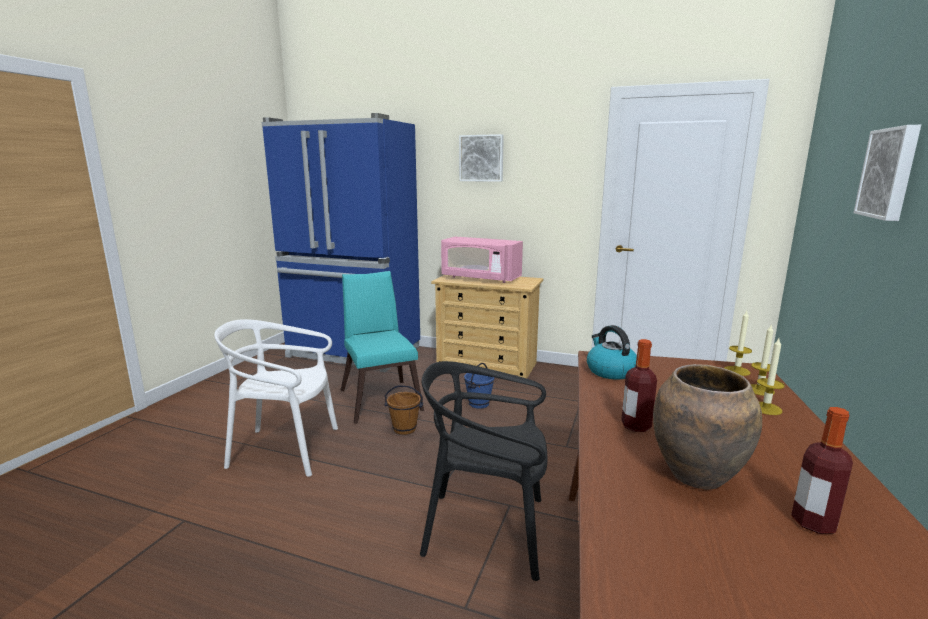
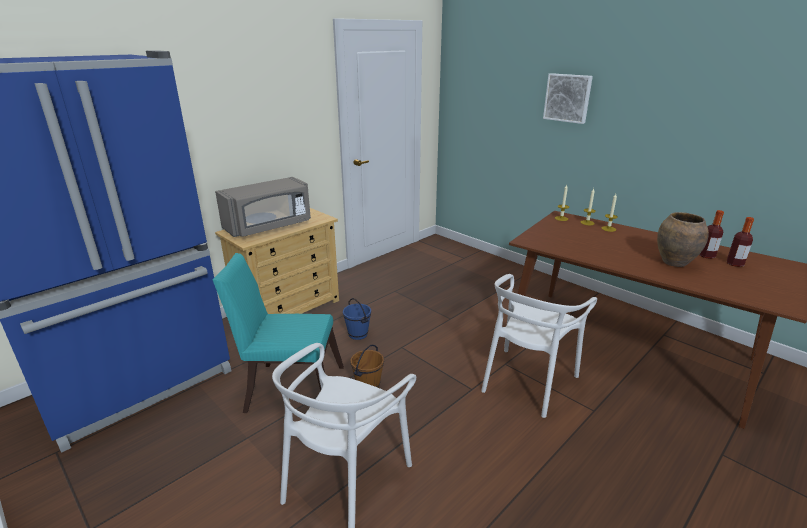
camera: 65 degrees left, 10 degrees up
black chair [420,361,547,581] -> white chair [481,274,597,418]
pink microwave [441,237,523,283] -> grey microwave [215,177,311,237]
picture [459,134,504,182] -> none
kettle [587,325,637,379] -> none
bottle [621,339,657,432] -> bottle moved to [727,217,754,267]

